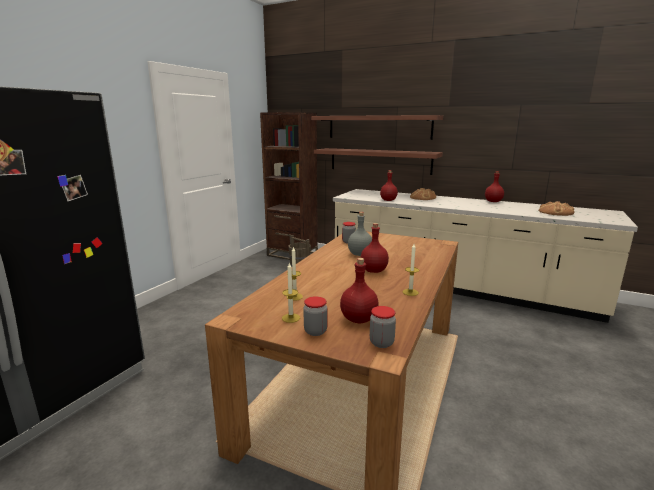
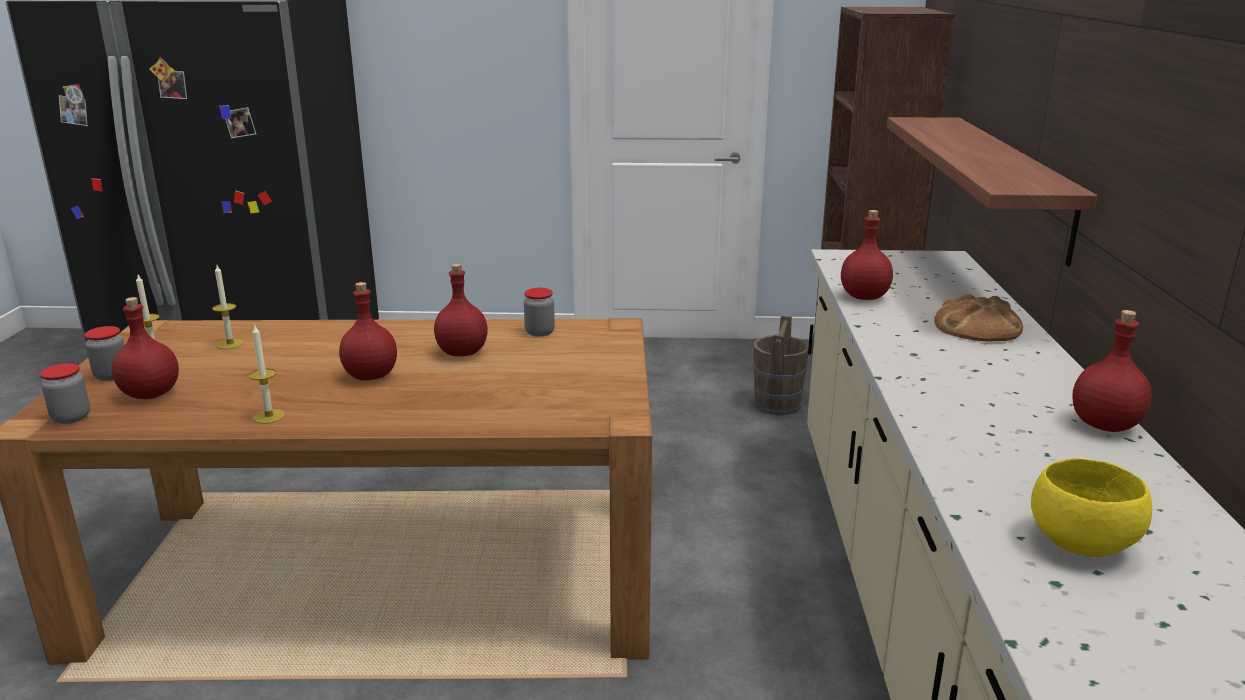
camera: 65 degrees right, 5 degrees up
shelf [311,115,443,140] -> none
grey bottle [348,212,372,256] -> red bottle [434,264,488,356]
bread [539,201,575,216] -> yellow bowl [1031,458,1152,557]

